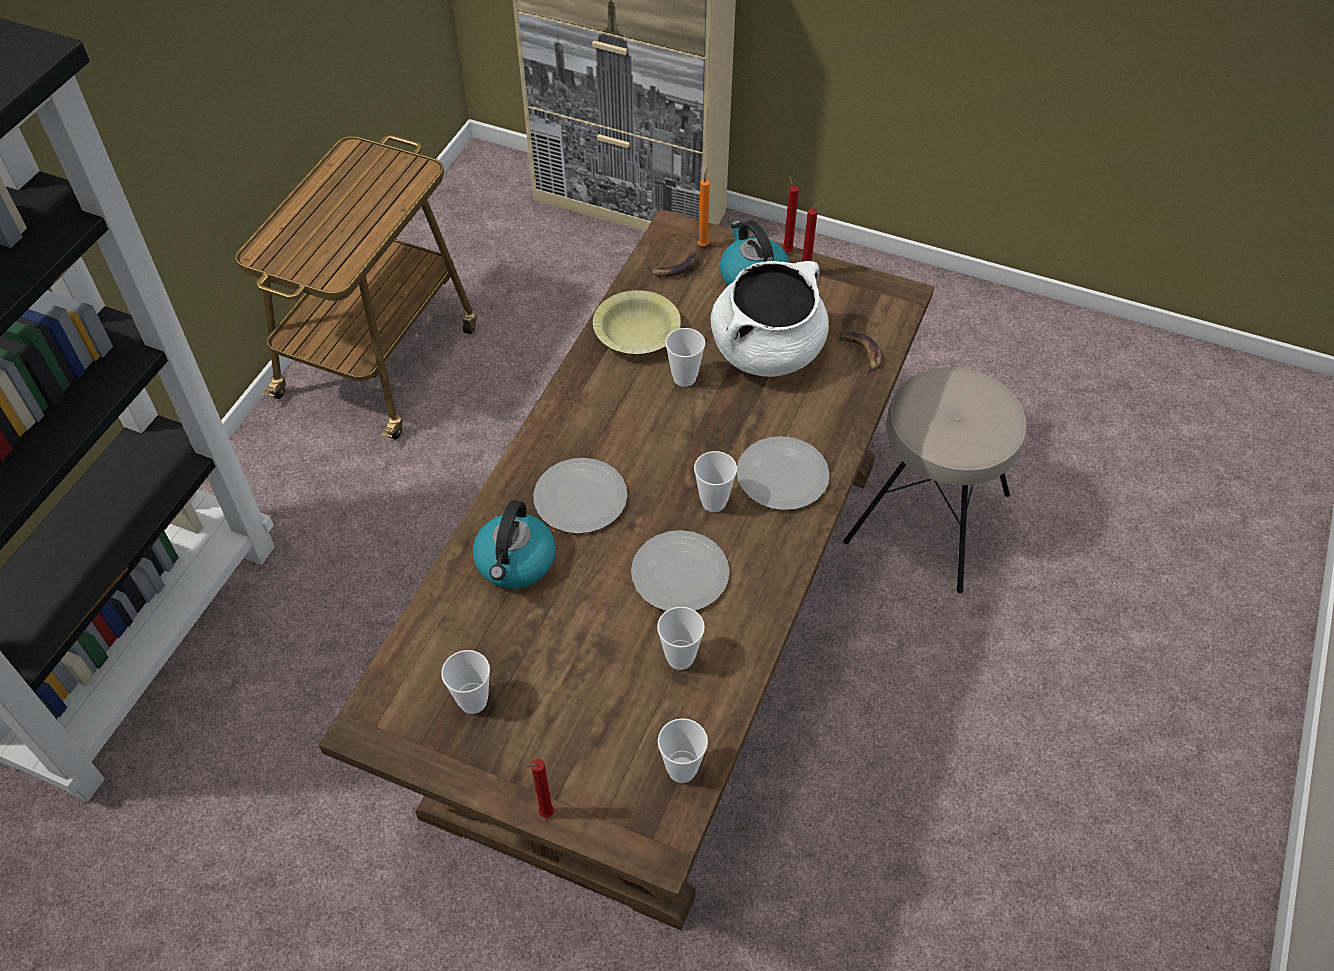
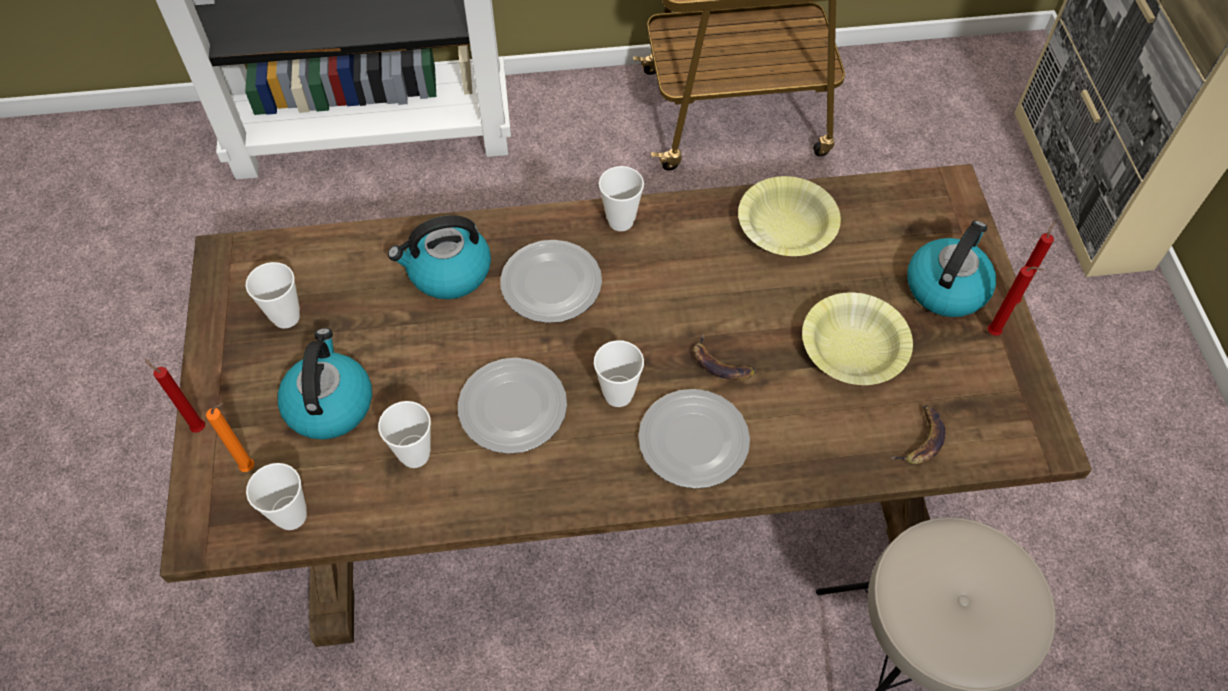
camera: 60 degrees right, 5 degrees up
banana [645,252,697,277] -> banana moved to [693,334,756,380]
cup [665,328,705,387] -> cup moved to [599,166,644,231]
orange candle [698,169,710,246] -> orange candle moved to [206,403,254,472]
white cooking pot [711,261,829,377] -> yellow bowl [802,292,913,385]
none -> kettle [278,328,372,439]

